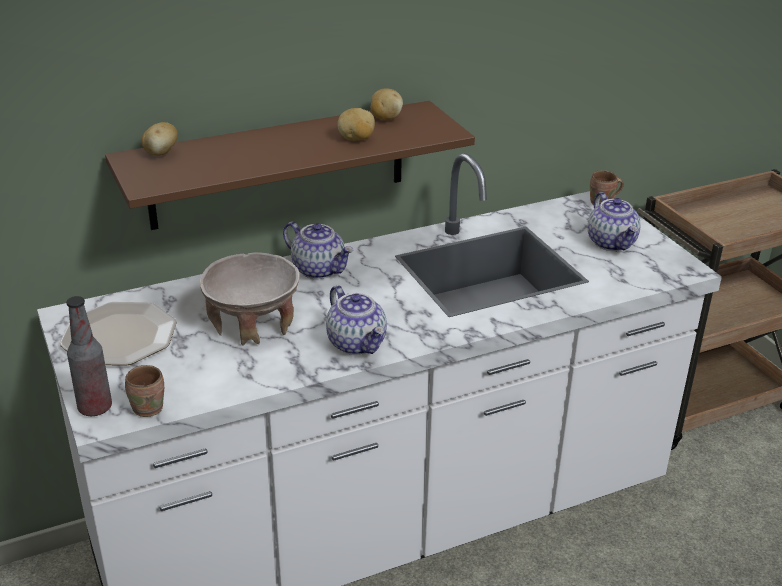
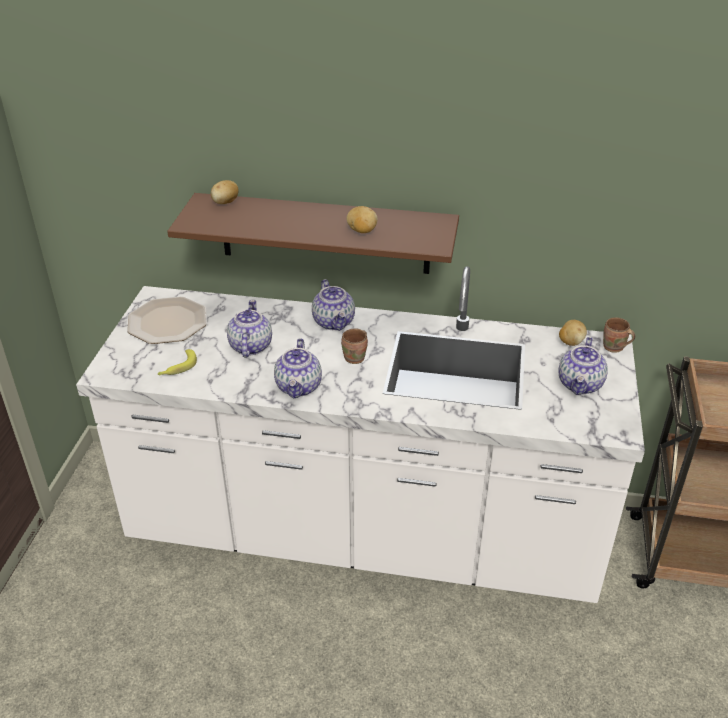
camera: 35 degrees right, 5 degrees up
bottle [66,296,112,416] -> none
brown mug [125,365,164,417] -> brown mug moved to [341,328,368,364]
beige bowl [200,252,300,345] -> teapot [227,300,272,358]
potato [371,88,403,120] -> potato moved to [559,320,587,346]
none -> banana [158,349,197,375]

